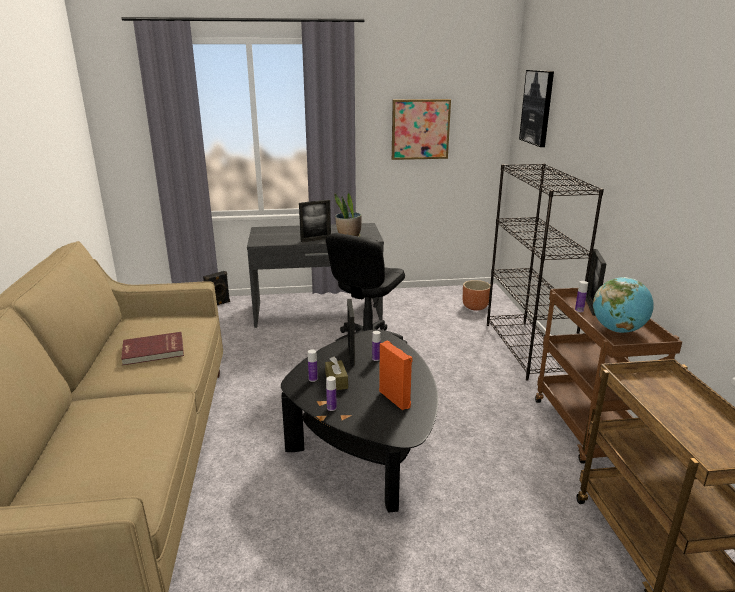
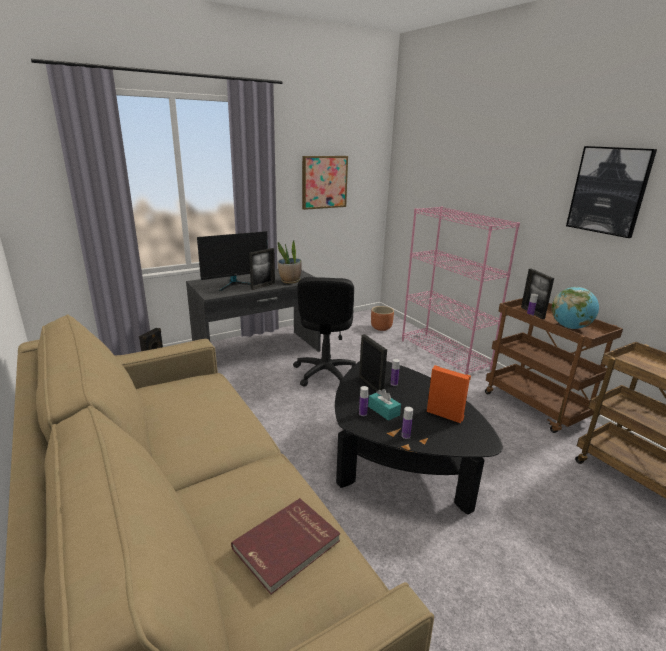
camera: 25 degrees left, 0 degrees up
red book [121,332,184,365] -> red book moved to [231,498,340,594]
brown tissue box [325,357,348,390] -> turquoise tissue box [368,389,401,421]
black bookcase [487,163,604,380] -> pink bookcase [402,207,520,375]
picture [519,70,554,147] -> picture moved to [566,146,657,238]
none -> monitor [197,231,268,291]

